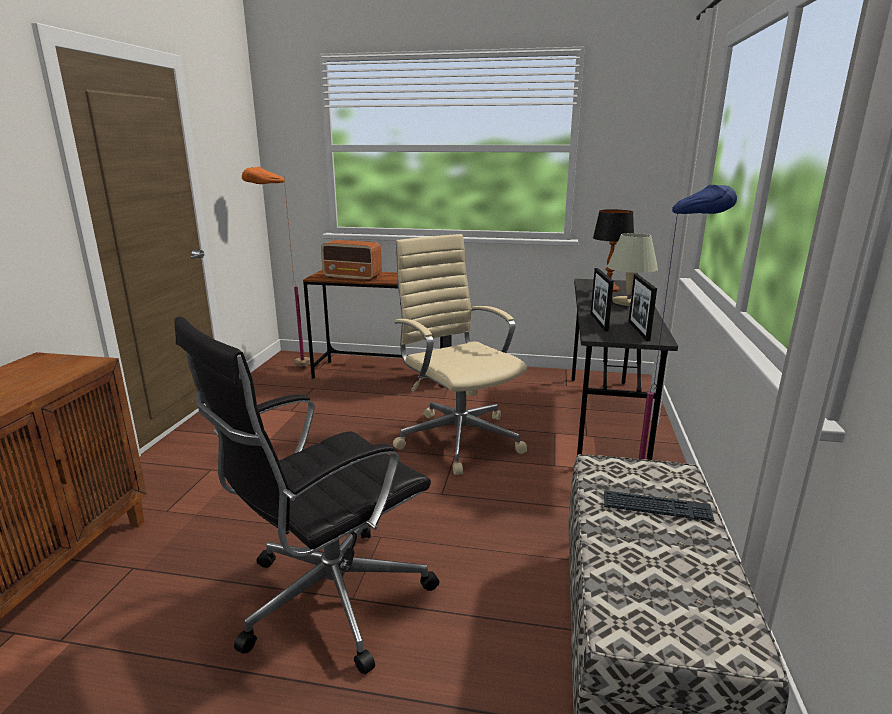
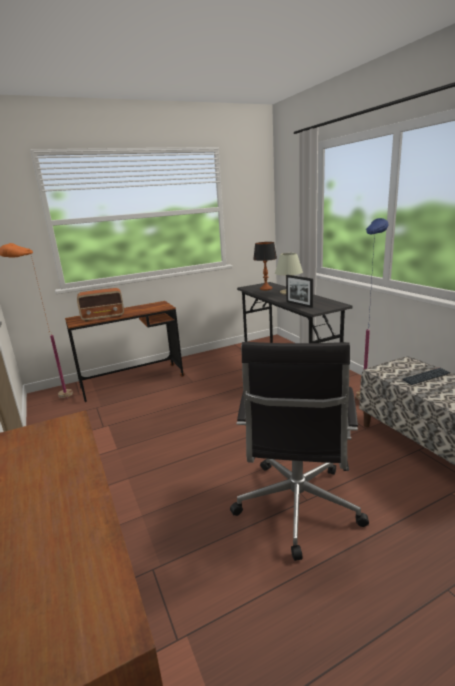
camera: 35 degrees left, 0 degrees up
beige office chair [393,234,527,475] -> none
picture frame [629,274,657,341] -> none

